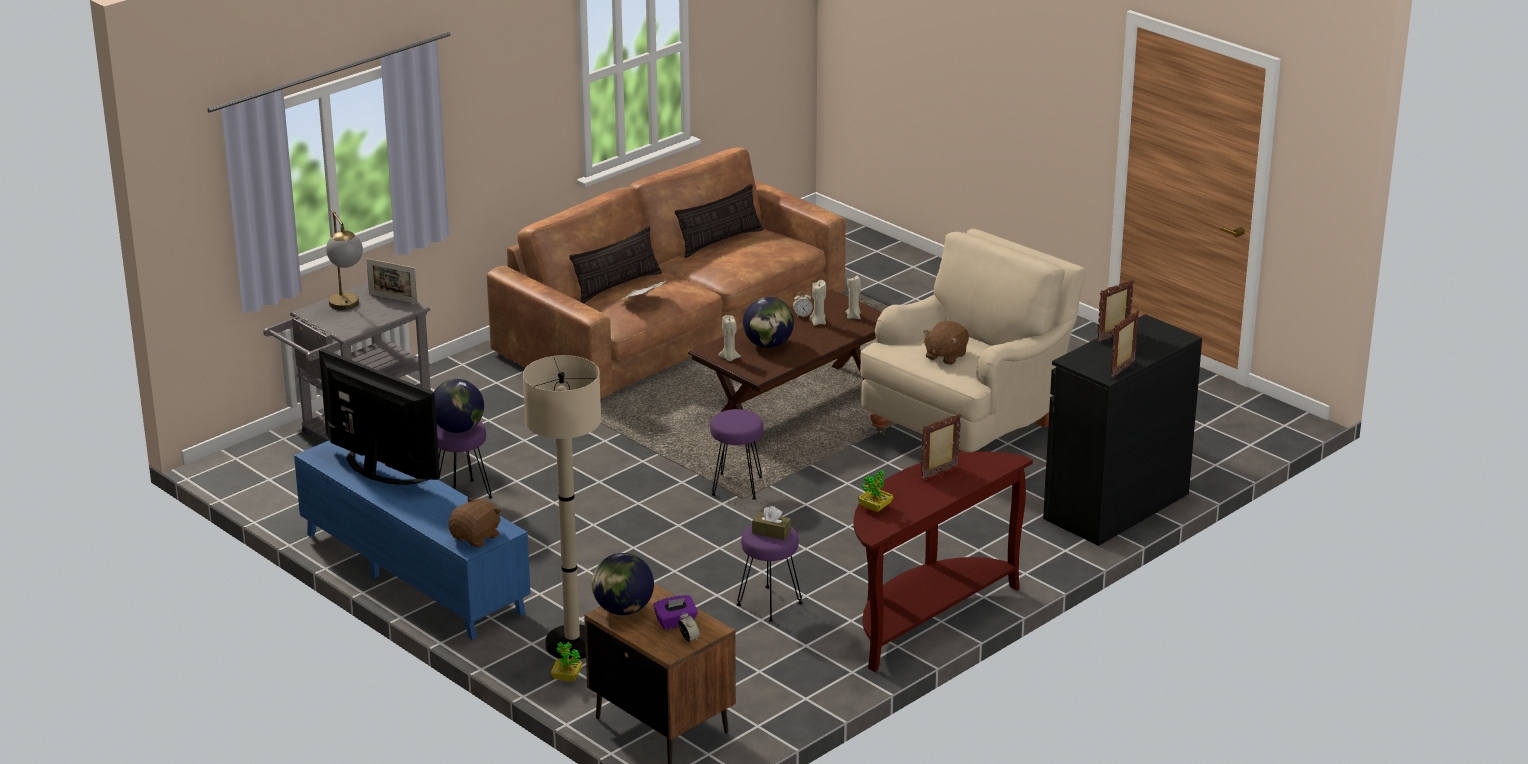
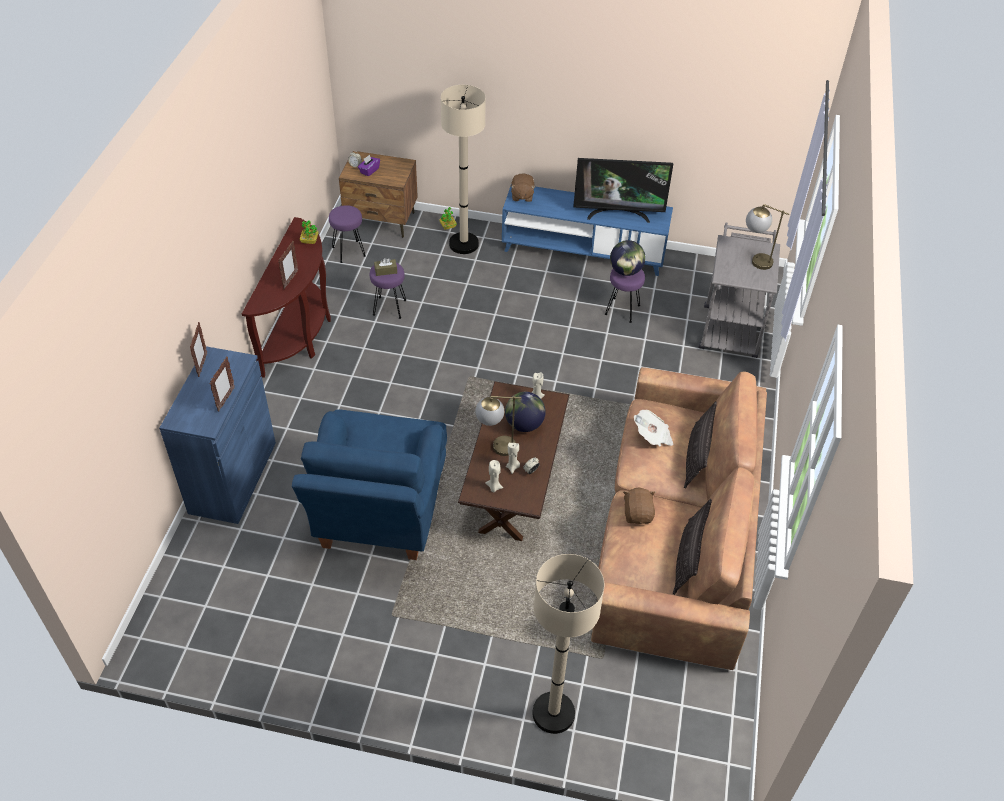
camera: 145 degrees right, 20 degrees up
picture frame [366,259,418,304] -> none
globe [592,553,654,615] -> none
purple stool [710,409,764,500] -> purple stool moved to [329,205,366,263]
beige armchair [860,229,1086,454] -> blue armchair [292,410,447,560]
brown plush toy [923,321,969,365] -> brown plush toy moved to [623,488,655,524]
black cabinet [1043,314,1202,546] -> blue cabinet [159,346,276,524]
none -> table lamp [475,396,522,456]
none -> beige floor lamp [532,554,604,734]

